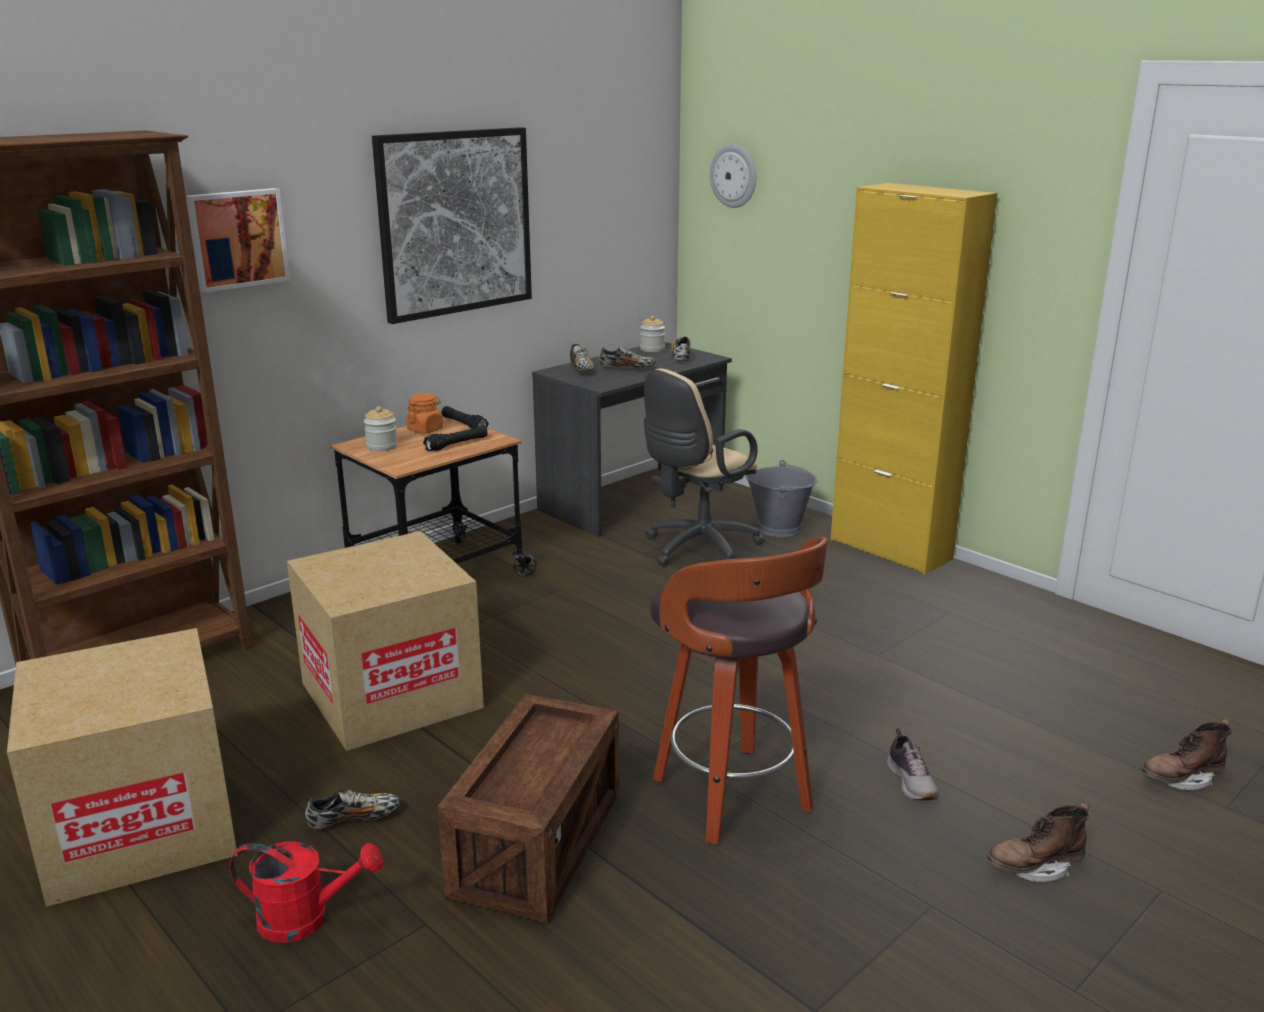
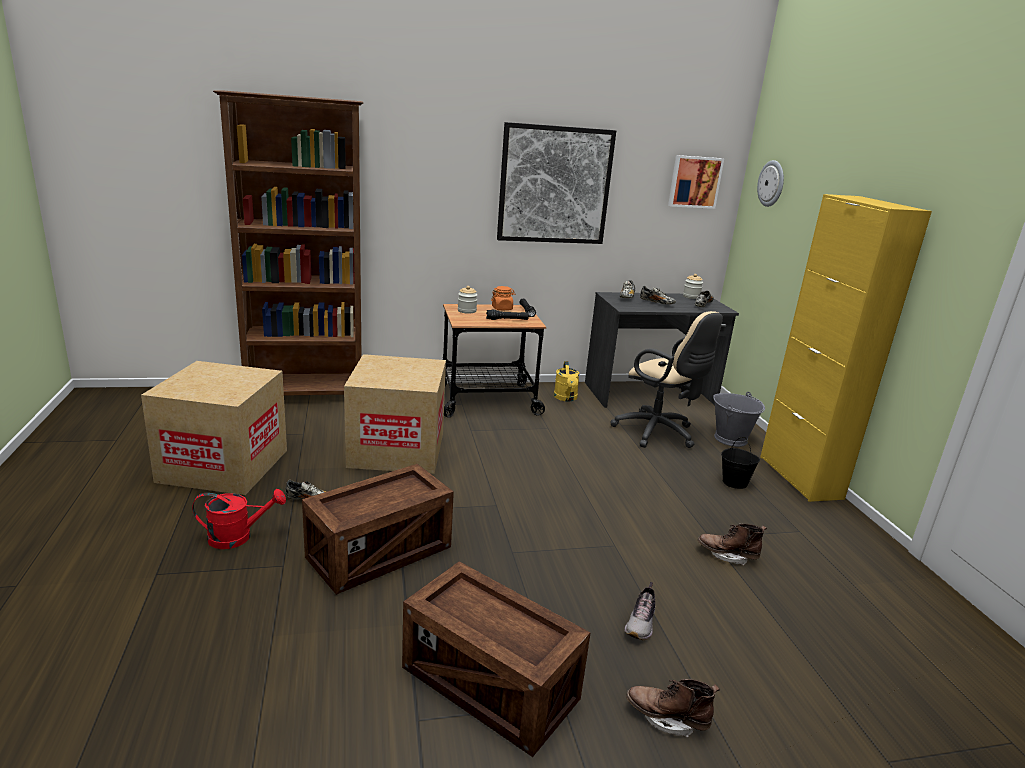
camera: 30 degrees right, 0 degrees up
picture [186,188,290,293] -> picture moved to [668,155,724,209]
red watering can [230,841,383,943] -> red watering can turned 45 degrees counterclockwise [192,489,286,549]
beige office chair [644,369,765,566] -> beige office chair turned 120 degrees counterclockwise [610,311,723,448]
stool [650,537,828,845] -> none
brown boot [1142,718,1232,790] -> brown boot moved to [698,524,767,565]
none -> crate [402,561,591,757]
none -> yellow watering can [554,361,580,401]
none -> black bucket [721,437,760,489]

